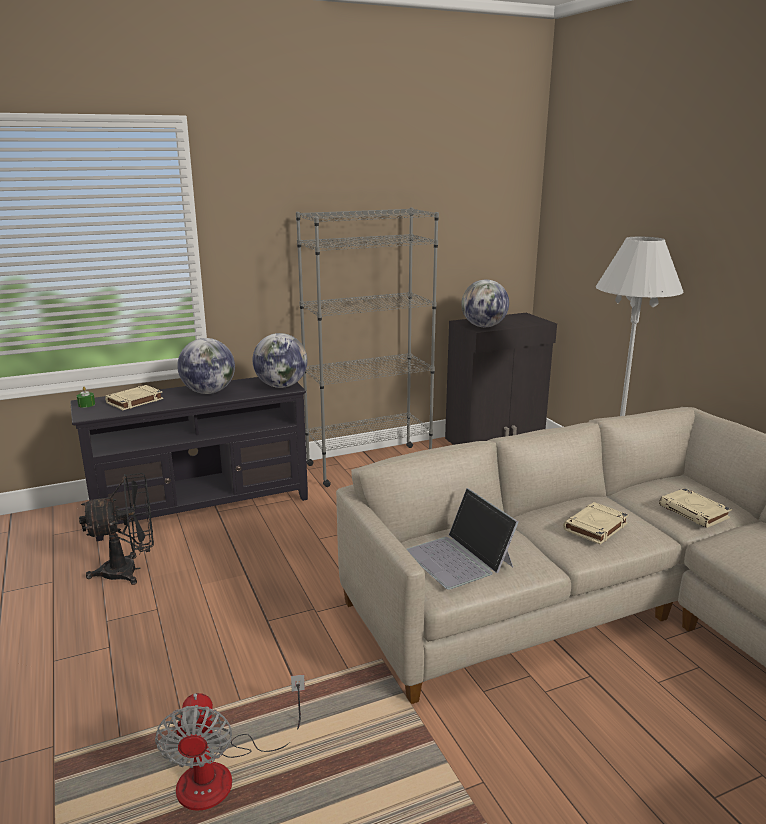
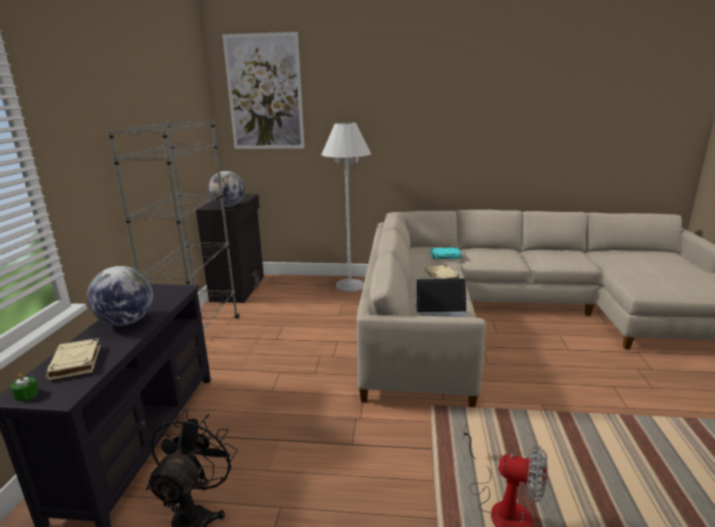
camera: 60 degrees left, 0 degrees up
globe [252,333,308,388] -> none
beige book [659,488,732,528] -> turquoise book [430,247,462,259]
none -> picture [222,32,305,149]

